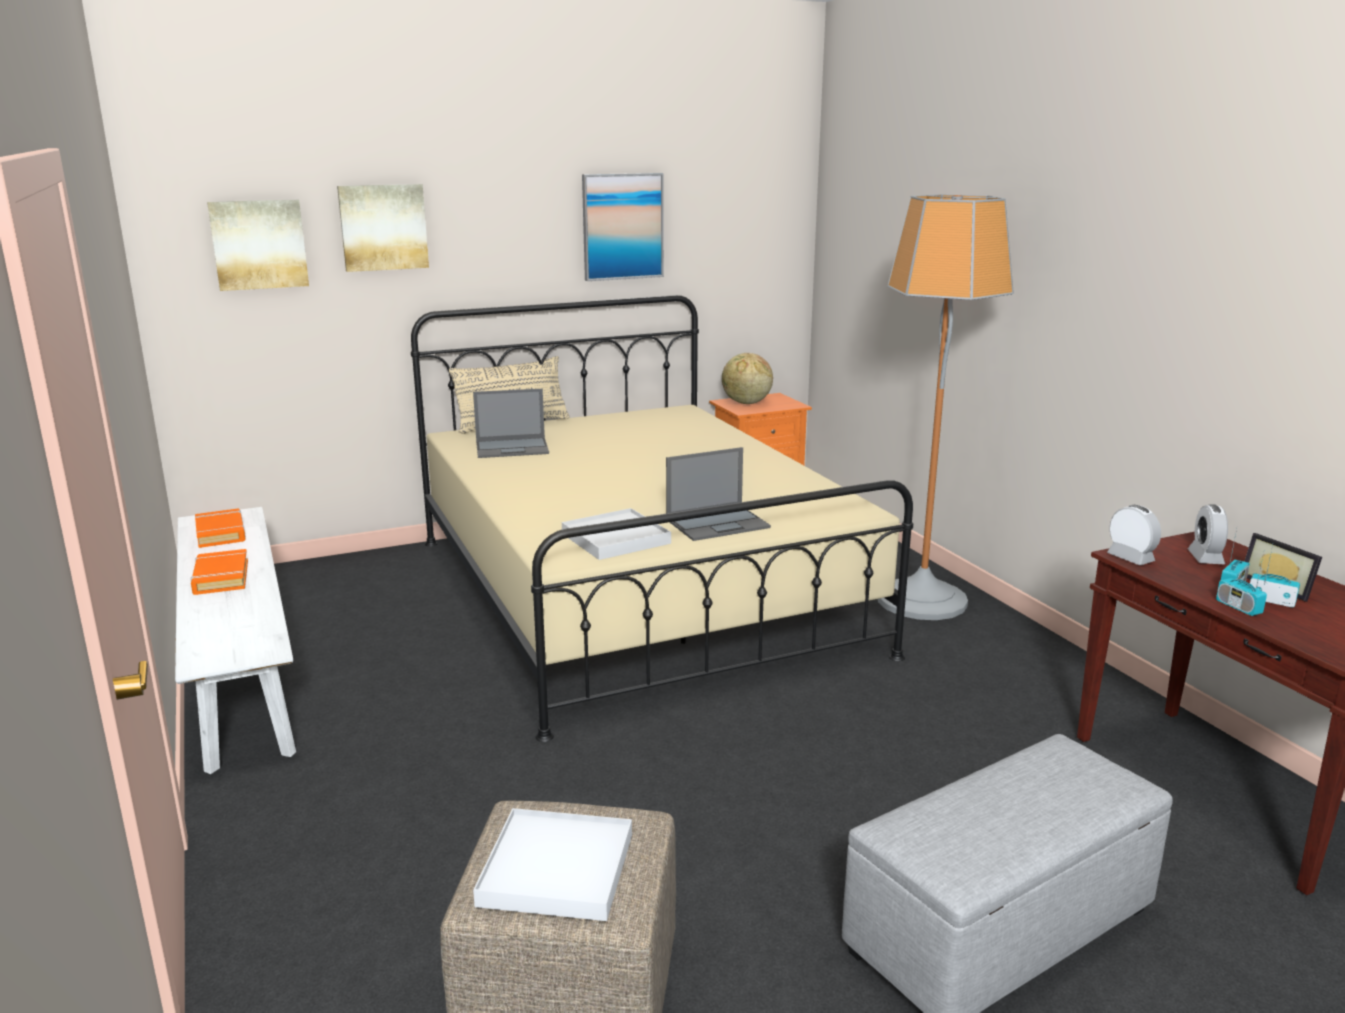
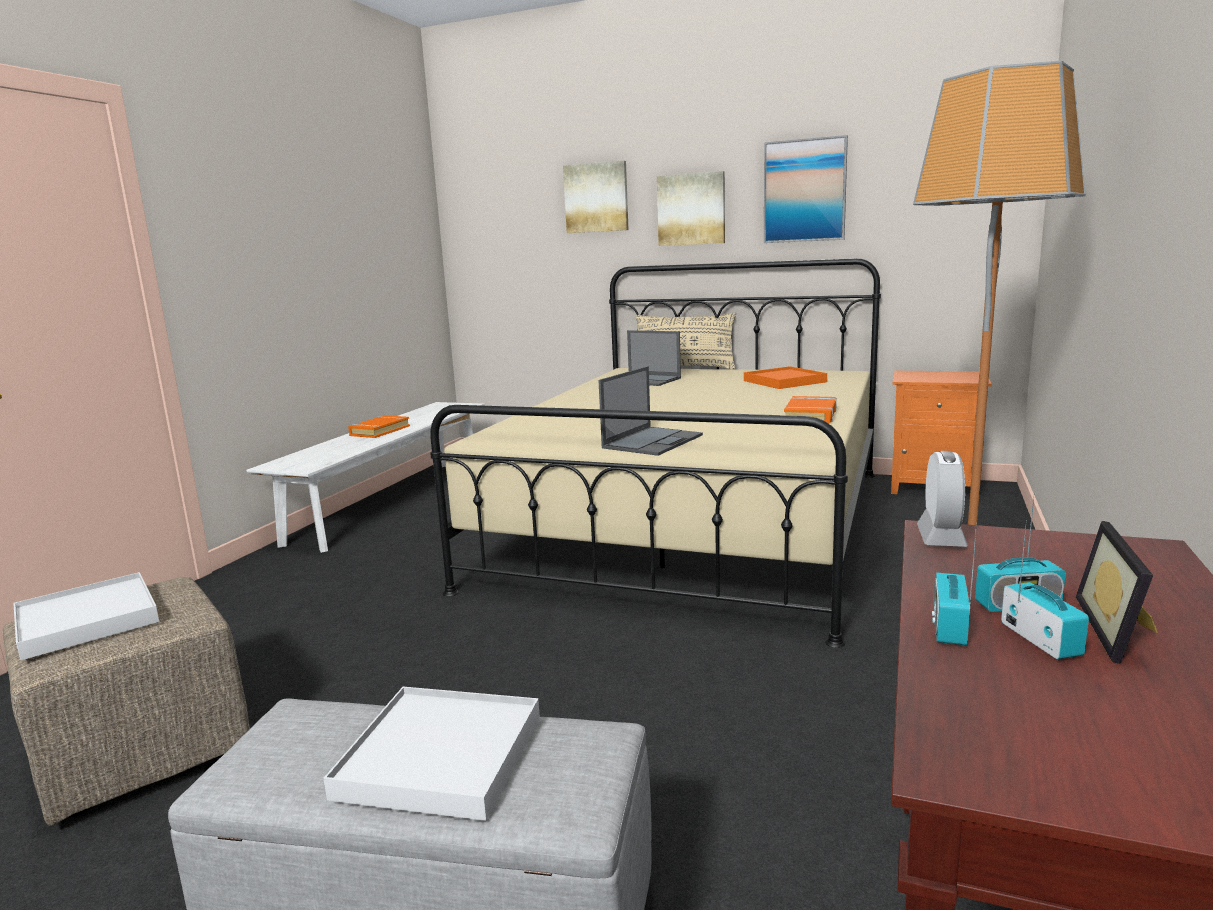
camera: 45 degrees right, 5 degrees down
orange book [195,509,246,548] -> orange book moved to [784,396,837,424]
picture [207,200,309,291] -> picture moved to [657,171,725,246]
white tray [562,508,671,560] -> white tray moved to [323,687,540,821]
laptop [666,447,771,541] -> laptop turned 75 degrees counterclockwise [598,366,703,456]
globe [722,353,773,404] -> none
alarm clock [1188,504,1228,564] -> none
none -> orange tray [744,366,827,389]

